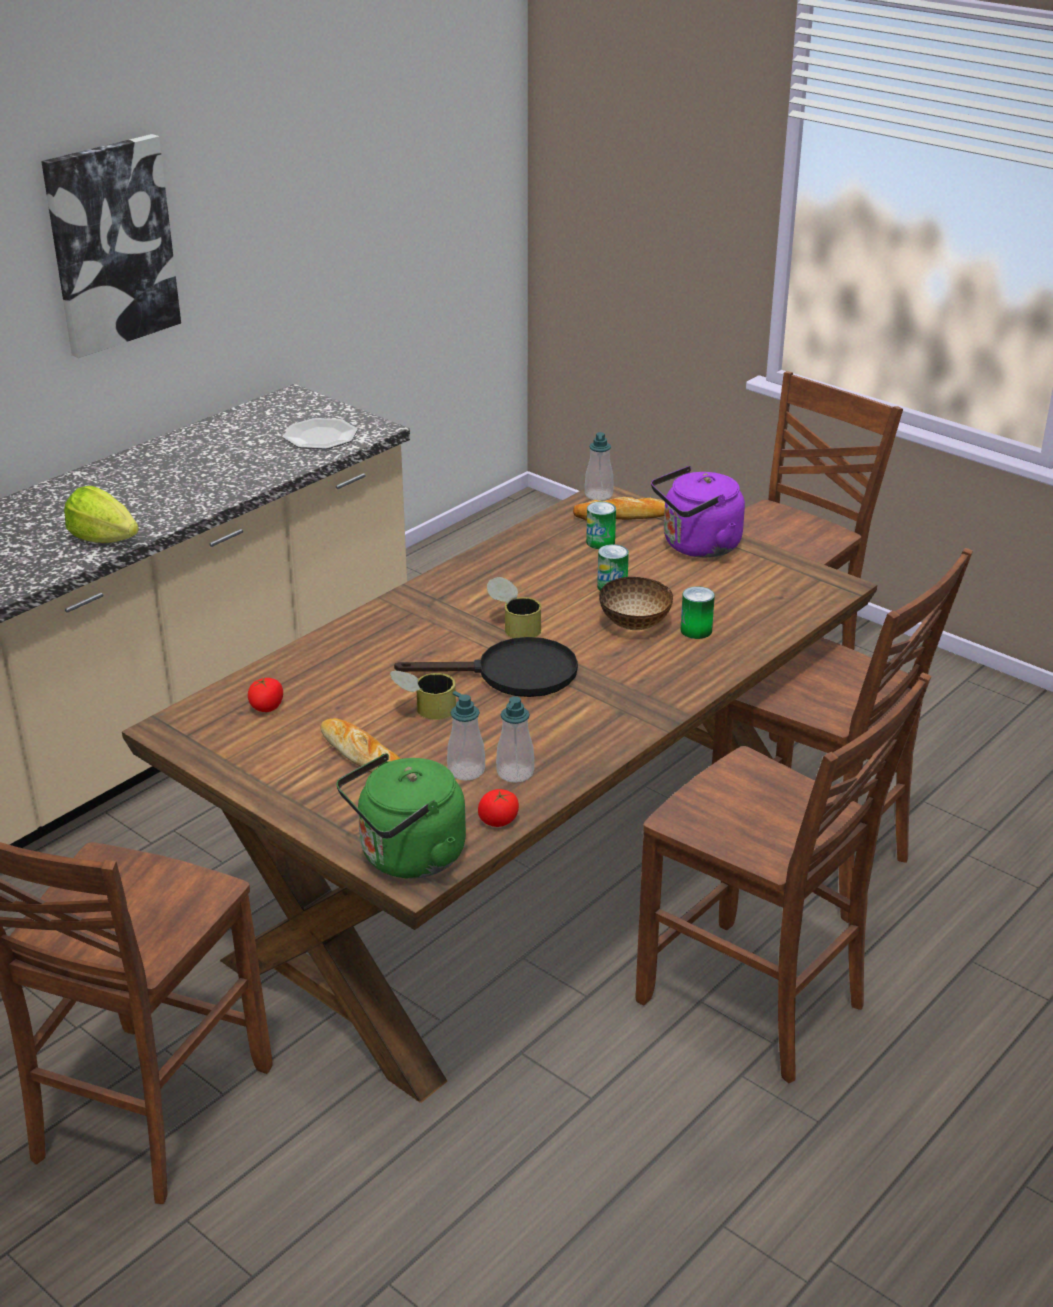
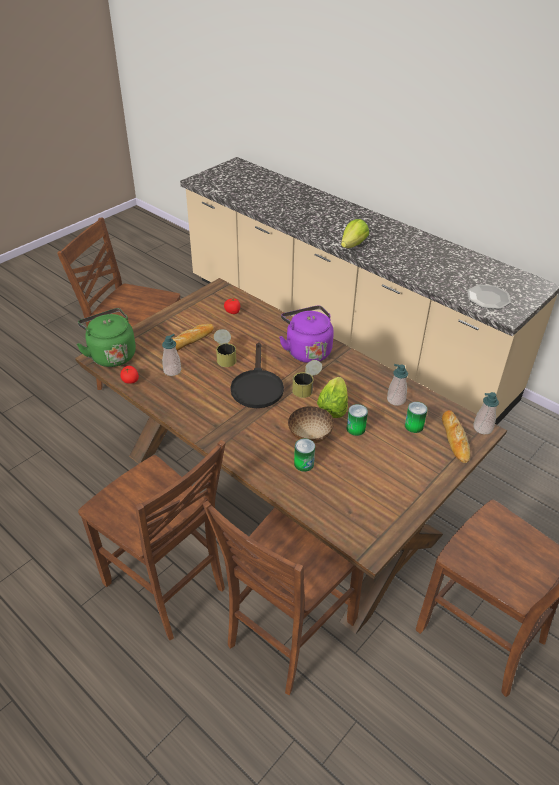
camera: 90 degrees right, 10 degrees up
picture [41,134,181,358] -> none
soap dispenser [496,696,534,783] -> soap dispenser moved to [387,364,408,406]
brown chair [635,672,931,1083] -> brown chair turned 90 degrees counterclockwise [78,440,226,640]
purple kettle [651,466,745,558] -> purple kettle moved to [279,306,334,363]
none -> lettuce [317,377,348,418]

